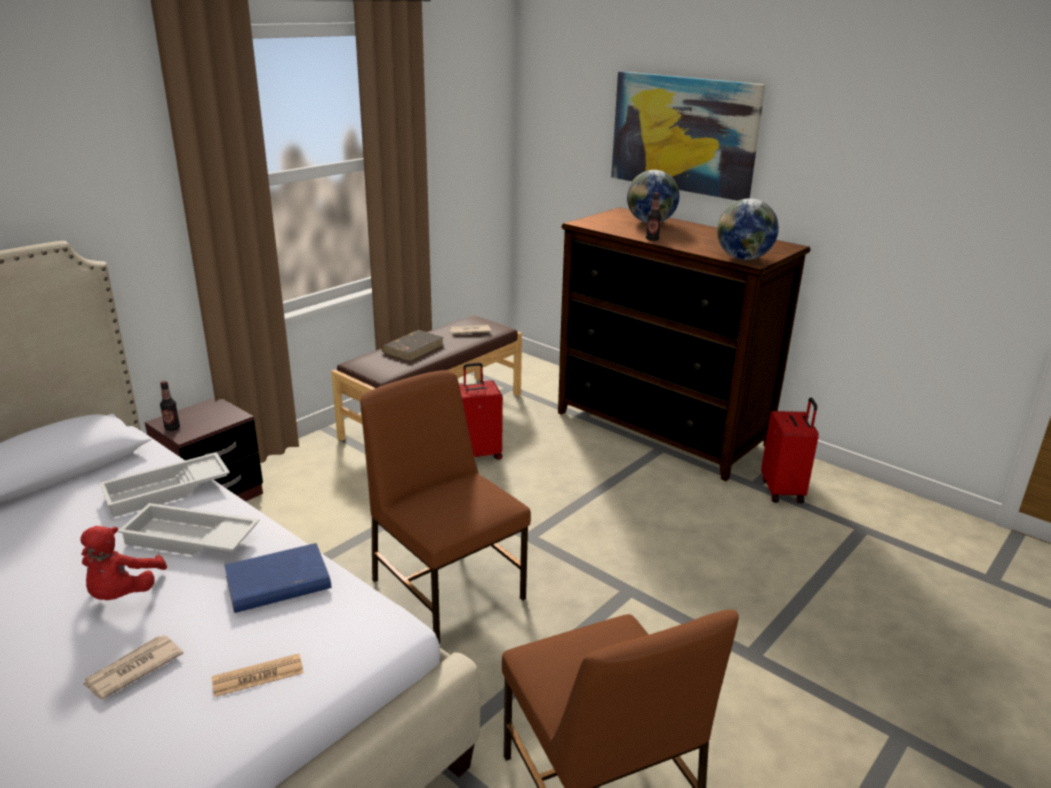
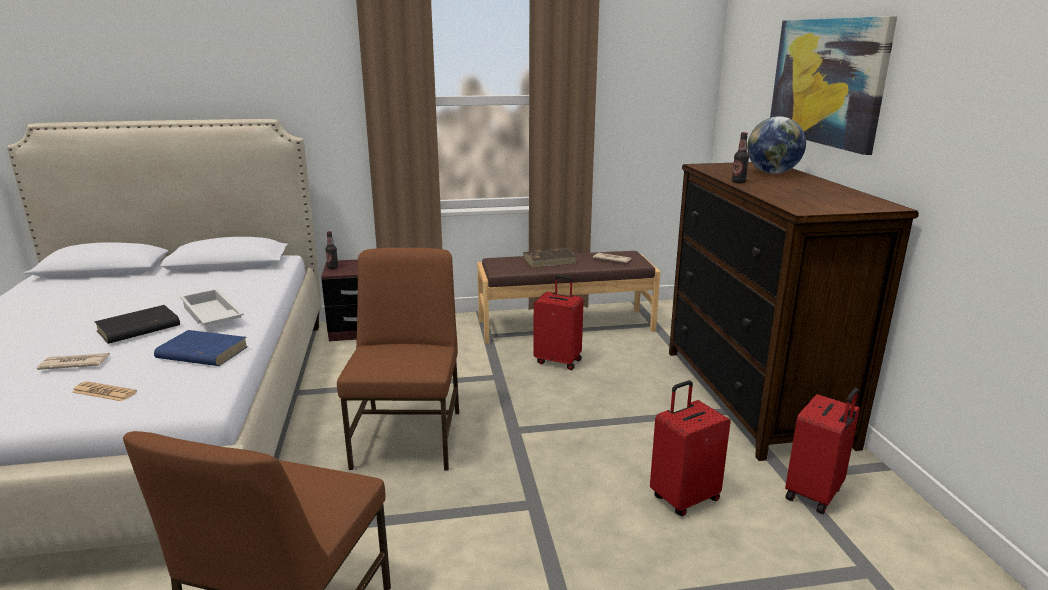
camera: 40 degrees right, 5 degrees down
red plush toy [80,526,167,600] -> black book [94,305,180,344]
white tray [99,452,230,517] -> none
globe [717,198,779,260] -> none
none -> red suitcase [650,380,731,516]

